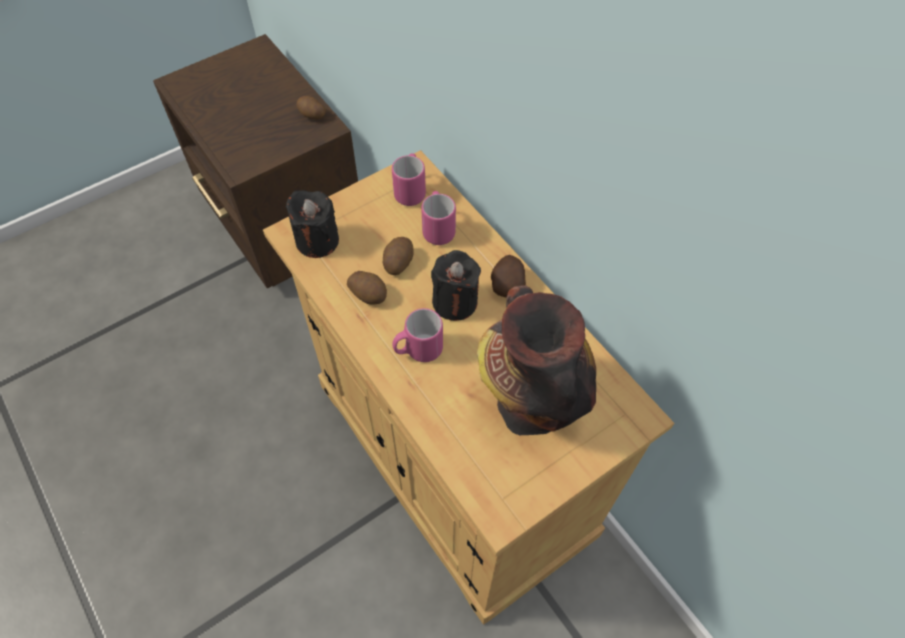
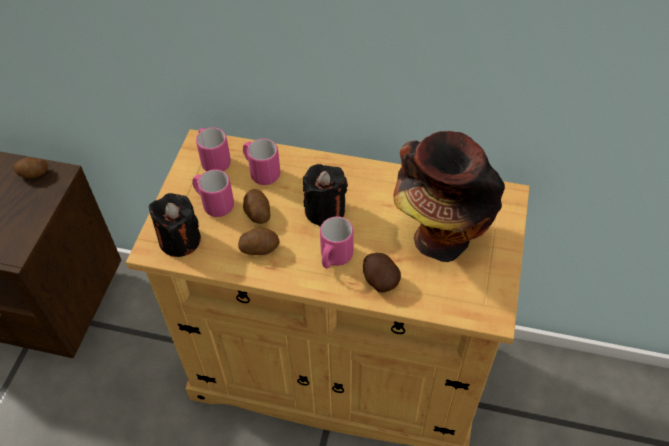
camera: 40 degrees left, 5 degrees down
potato [491,255,526,298] -> potato moved to [363,253,401,293]
none -> pink mug [192,169,234,217]

